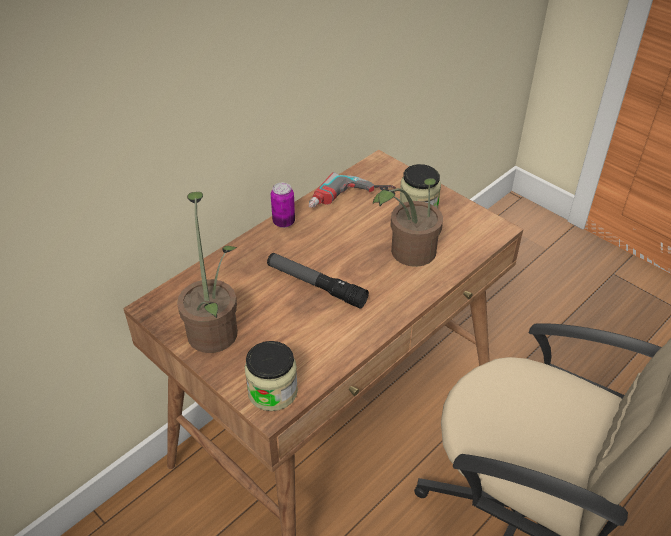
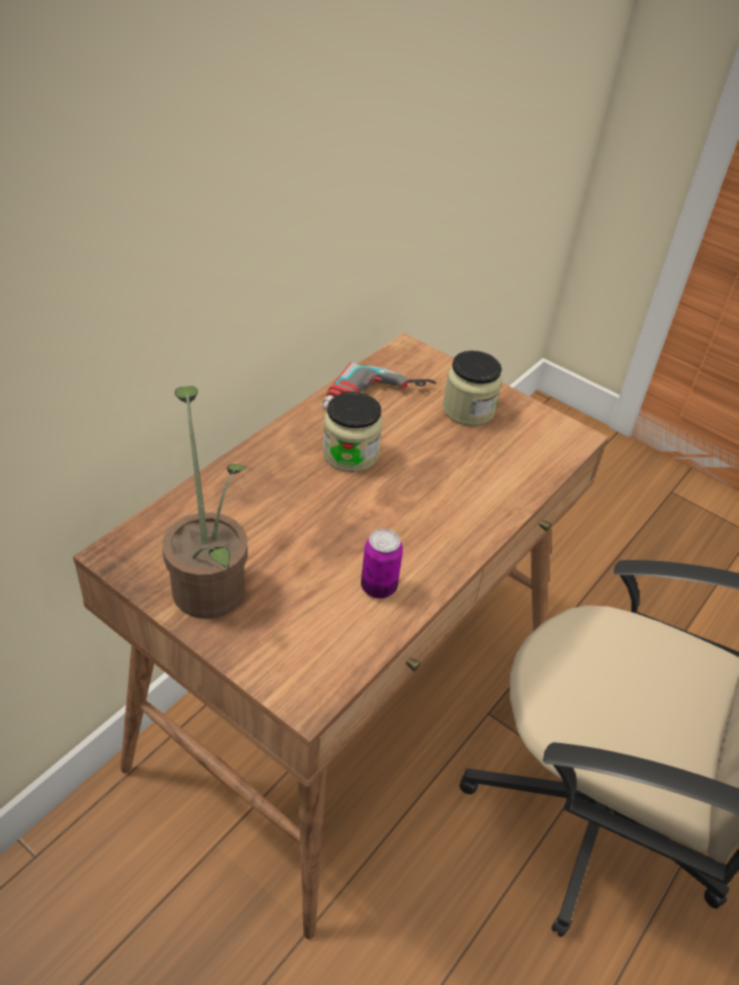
camera: 10 degrees left, 0 degrees up
jar [245,341,298,411] -> jar moved to [322,392,383,472]
flashlight [267,253,369,309] -> none
can [271,183,295,228] -> can moved to [361,529,403,599]
potted plant [373,178,443,267] -> none

